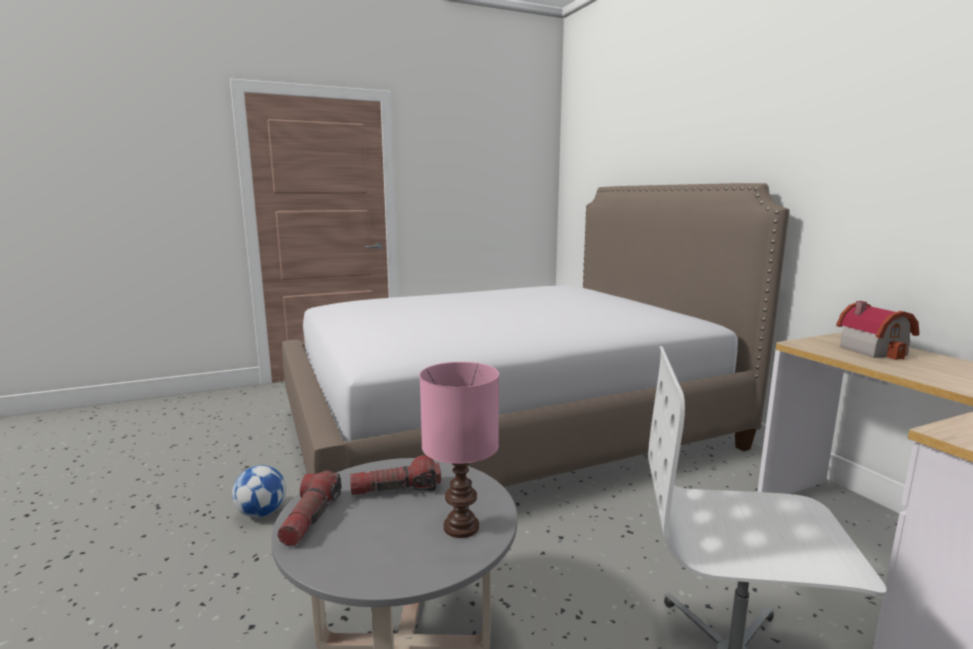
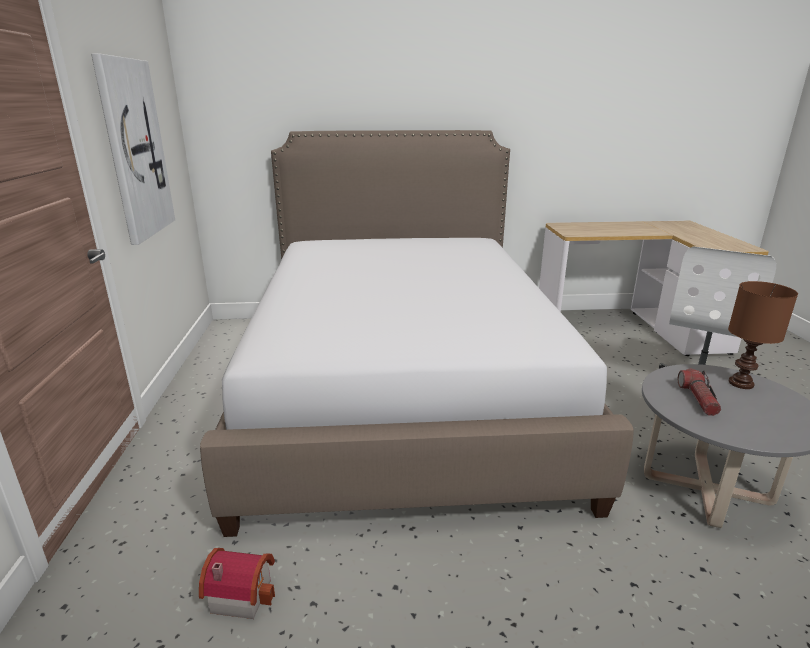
camera: 70 degrees left, 10 degrees up
football [232,465,286,517] -> none
flashlight [277,471,342,546] -> none
pink table lamp [420,362,499,538] -> brown table lamp [728,281,798,389]
toy house [836,301,920,360] -> toy house moved to [199,548,275,619]
none -> picture [91,53,175,245]

